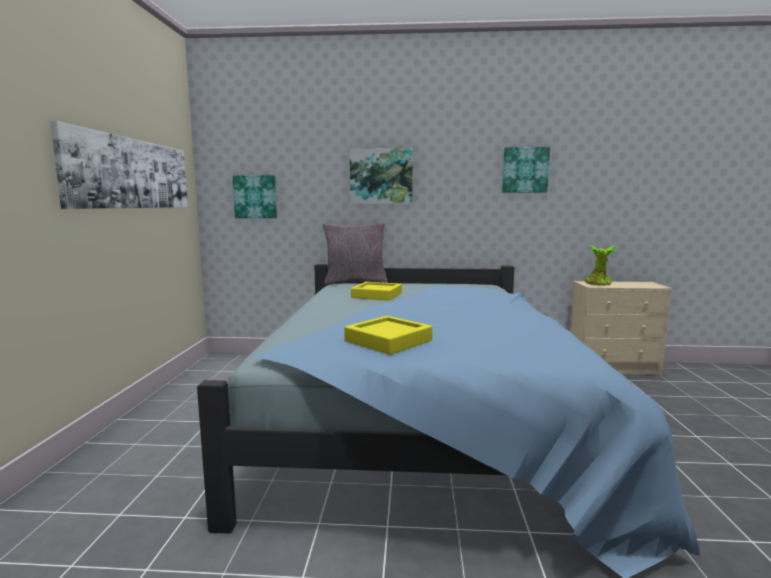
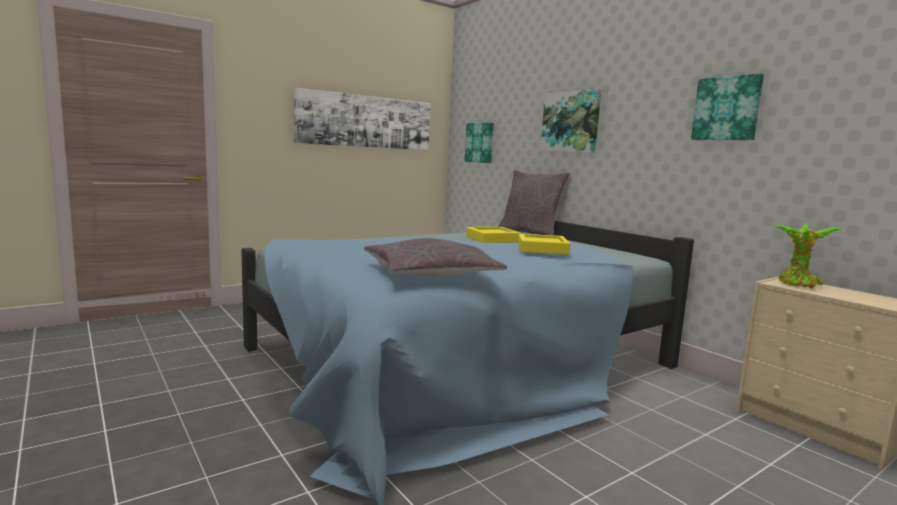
camera: 50 degrees right, 0 degrees up
yellow tray [344,316,432,355] -> yellow tray moved to [518,234,570,255]
none -> grey pillow [364,238,507,277]

